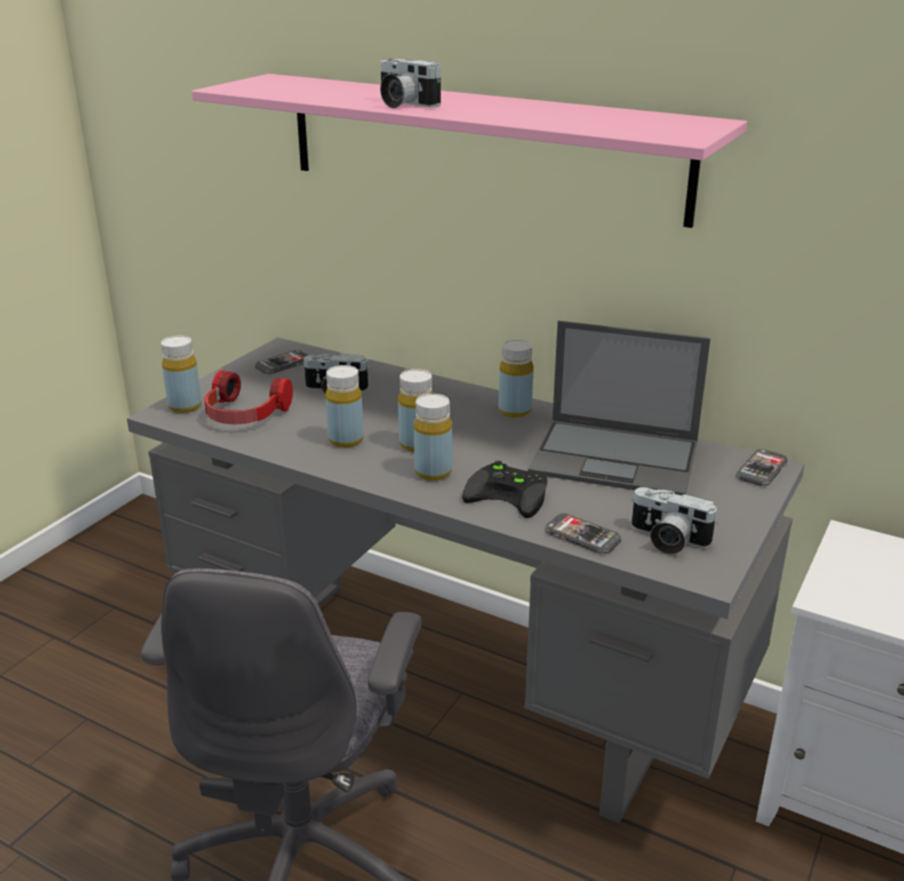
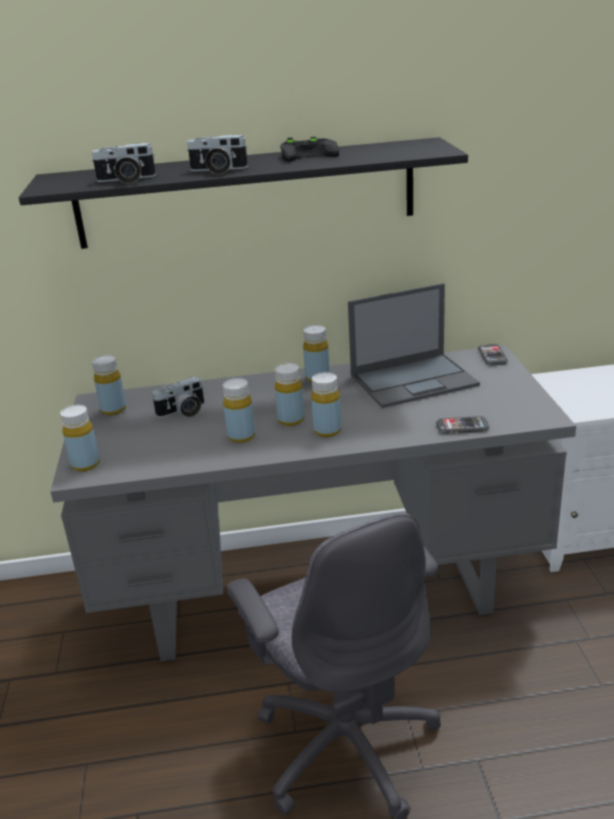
camera: 35 degrees left, 0 degrees up
pink shelf [192,74,747,228] -> black shelf [19,137,468,249]
headphones [205,370,293,424] -> none
phone [255,350,309,374] -> yellow bottle [92,355,126,415]
black game controller [462,461,547,518] -> black game controller moved to [280,137,339,162]
camera [631,487,718,555] -> camera moved to [91,143,156,184]

